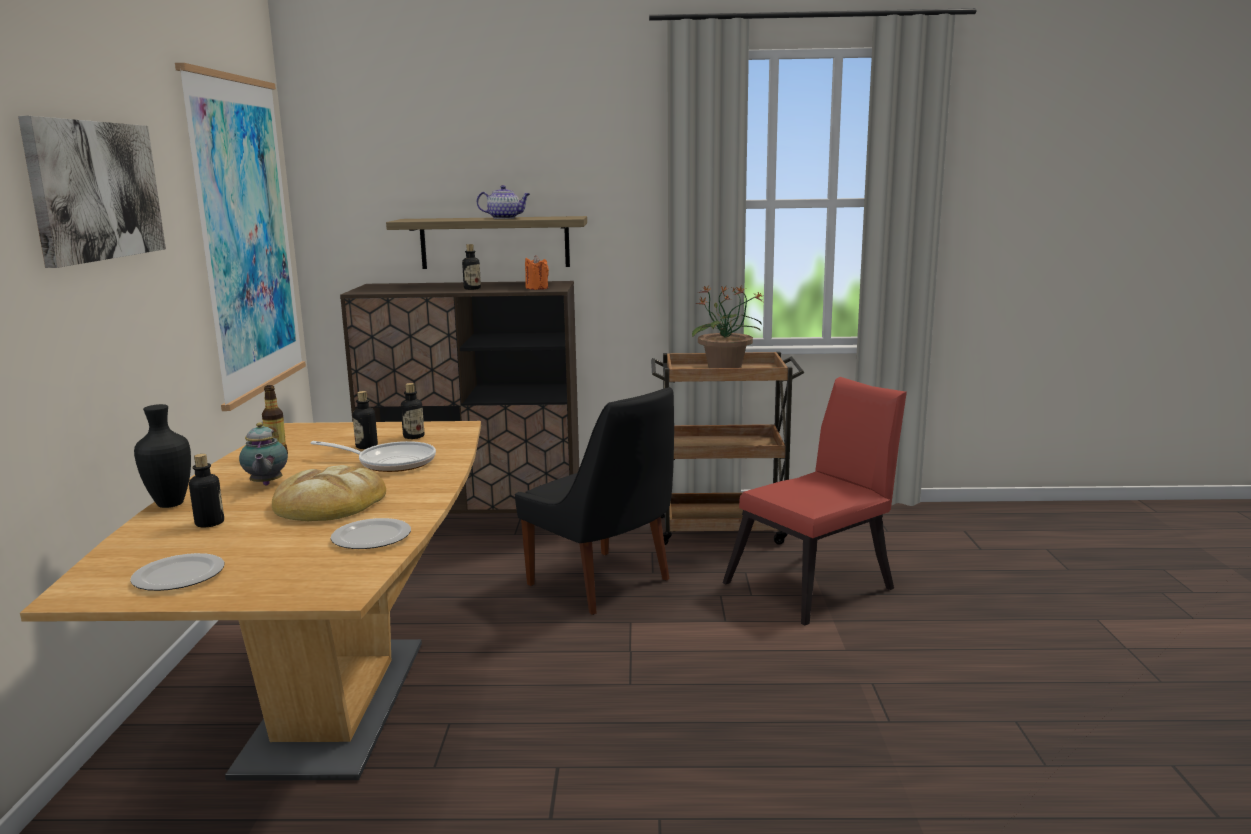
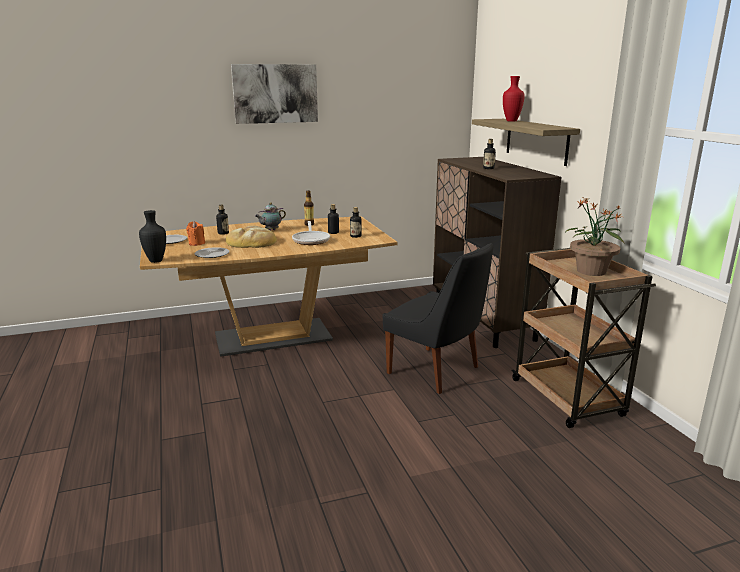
camera: 70 degrees right, 5 degrees up
black vase [134,404,191,508] -> black vase moved to [139,210,166,263]
picture [175,63,306,411] -> none
teapot [477,185,530,219] -> none
black chair [515,387,674,615] -> black chair turned 75 degrees counterclockwise [383,243,493,394]
orange candle [525,255,549,290] -> orange candle moved to [186,221,205,246]
red chair [723,377,907,625] -> none
none -> red vase [503,76,525,122]

